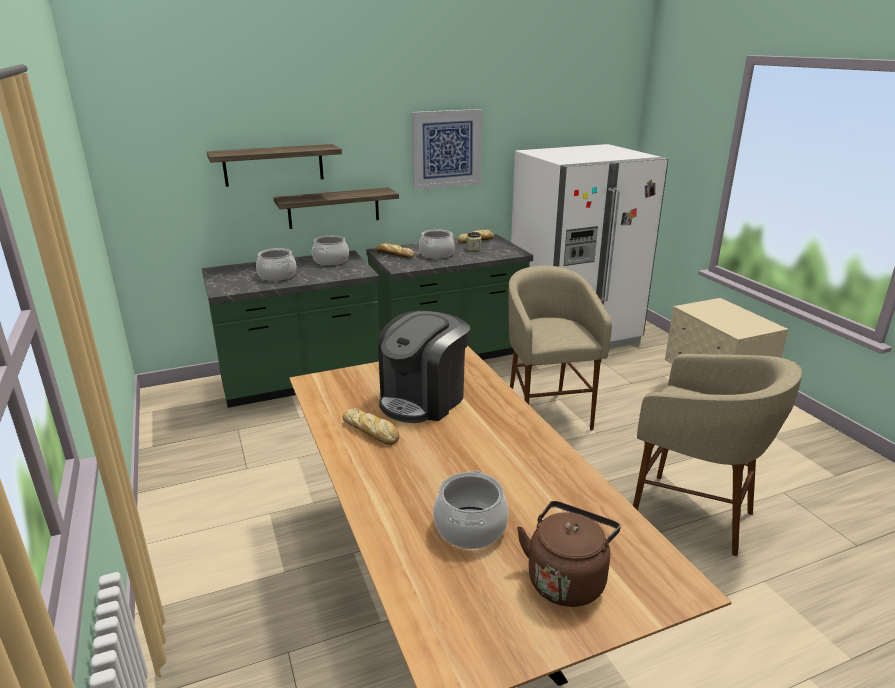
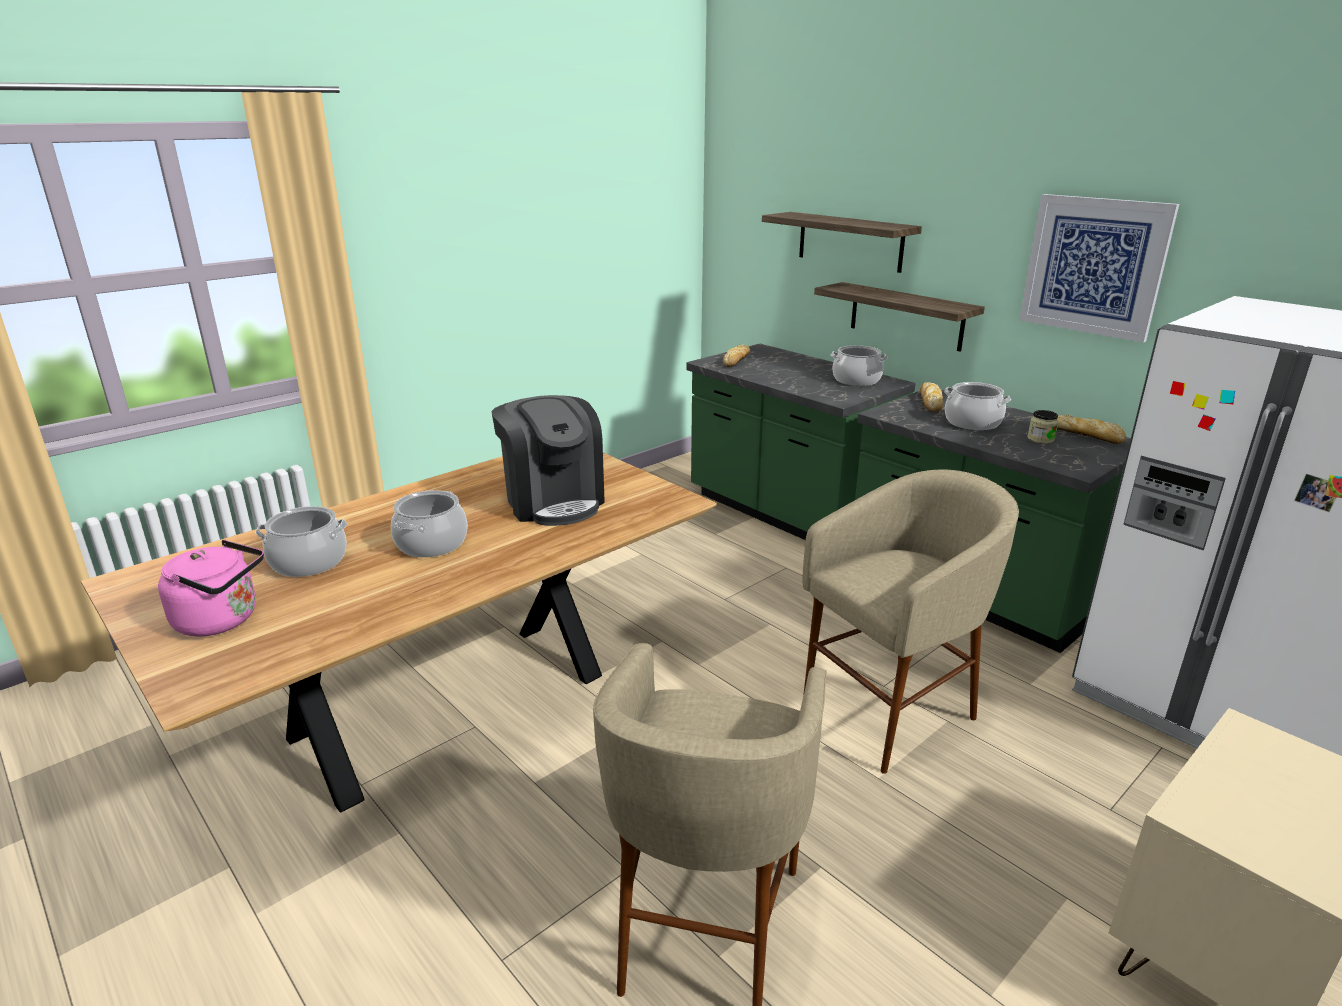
camera: 70 degrees right, 0 degrees up
cooking pot [256,248,296,281] -> cooking pot moved to [391,490,468,557]
bread [343,408,399,445] -> bread moved to [723,345,750,367]
coffee machine [378,311,470,423] -> coffee machine turned 135 degrees counterclockwise [491,395,605,526]
brown kettle [517,501,621,607] -> pink kettle [158,540,264,636]

